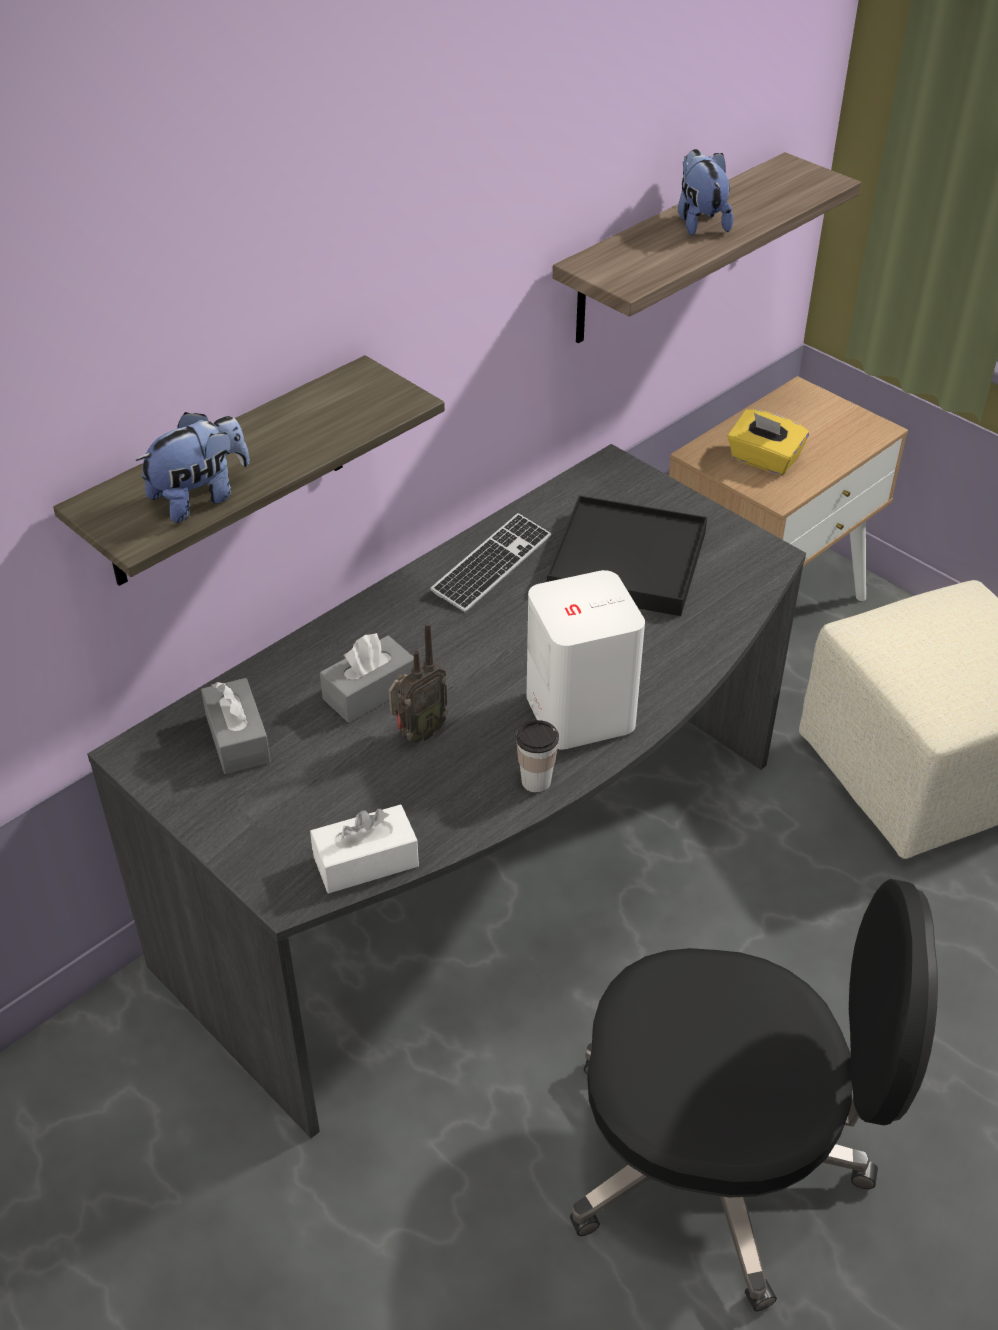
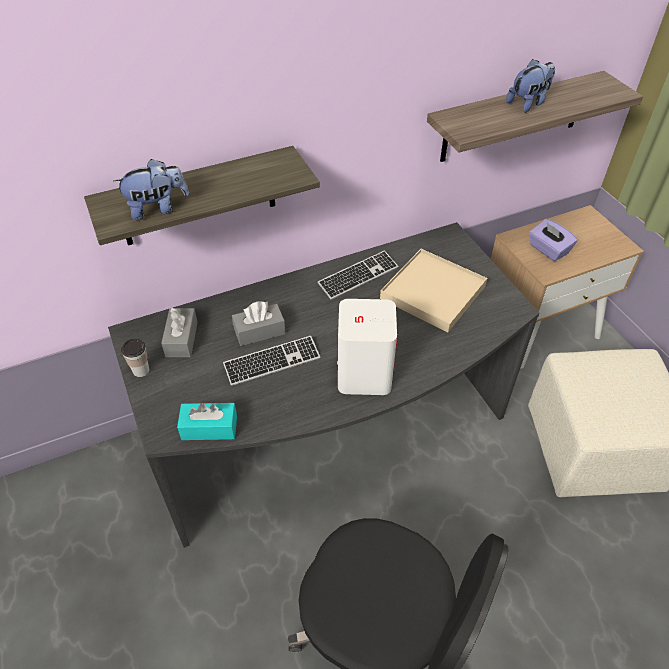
camera: 20 degrees right, 5 degrees up
white tissue box [310,805,419,893] -> turquoise tissue box [177,403,237,440]
radio [388,622,448,743] -> keyboard [223,336,320,386]
cup [516,720,559,793] -> cup moved to [121,339,149,377]
black tray [547,496,707,616] -> beige tray [380,249,487,332]
plush toy [678,149,733,236] -> plush toy turned 45 degrees clockwise [506,59,555,113]
yellow tissue box [728,409,809,475] -> purple tissue box [529,219,577,261]

